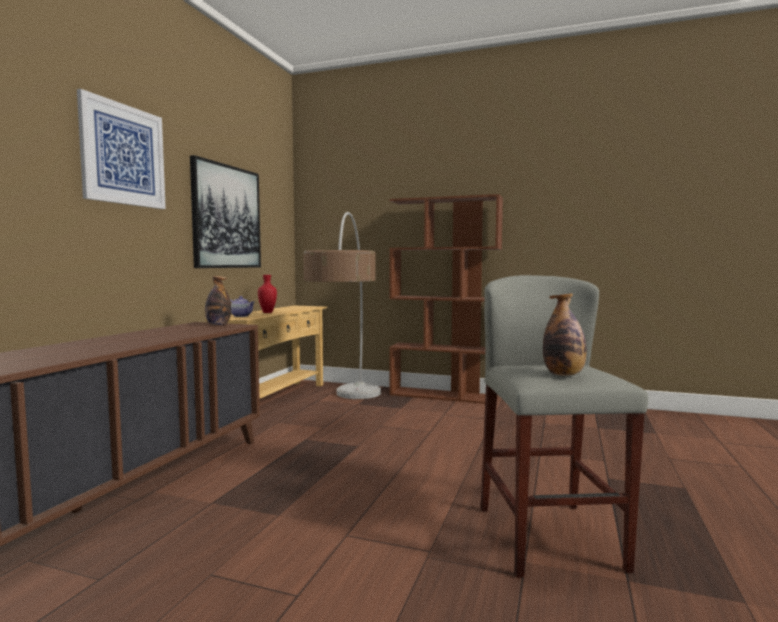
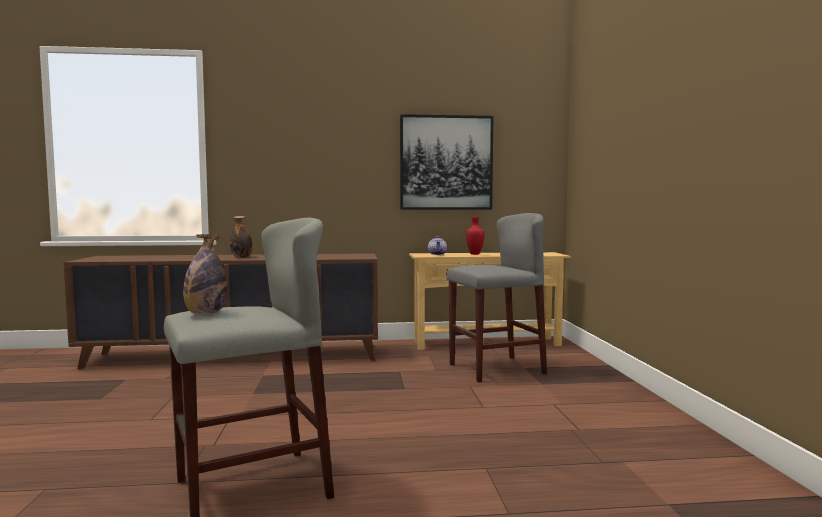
camera: 65 degrees right, 0 degrees up
picture [77,89,166,209] -> none
bottle [205,276,231,325] -> bottle moved to [230,216,252,258]
floor lamp [303,212,381,399] -> grey stool [446,213,547,383]
brown bookcase [389,194,503,404] -> none

